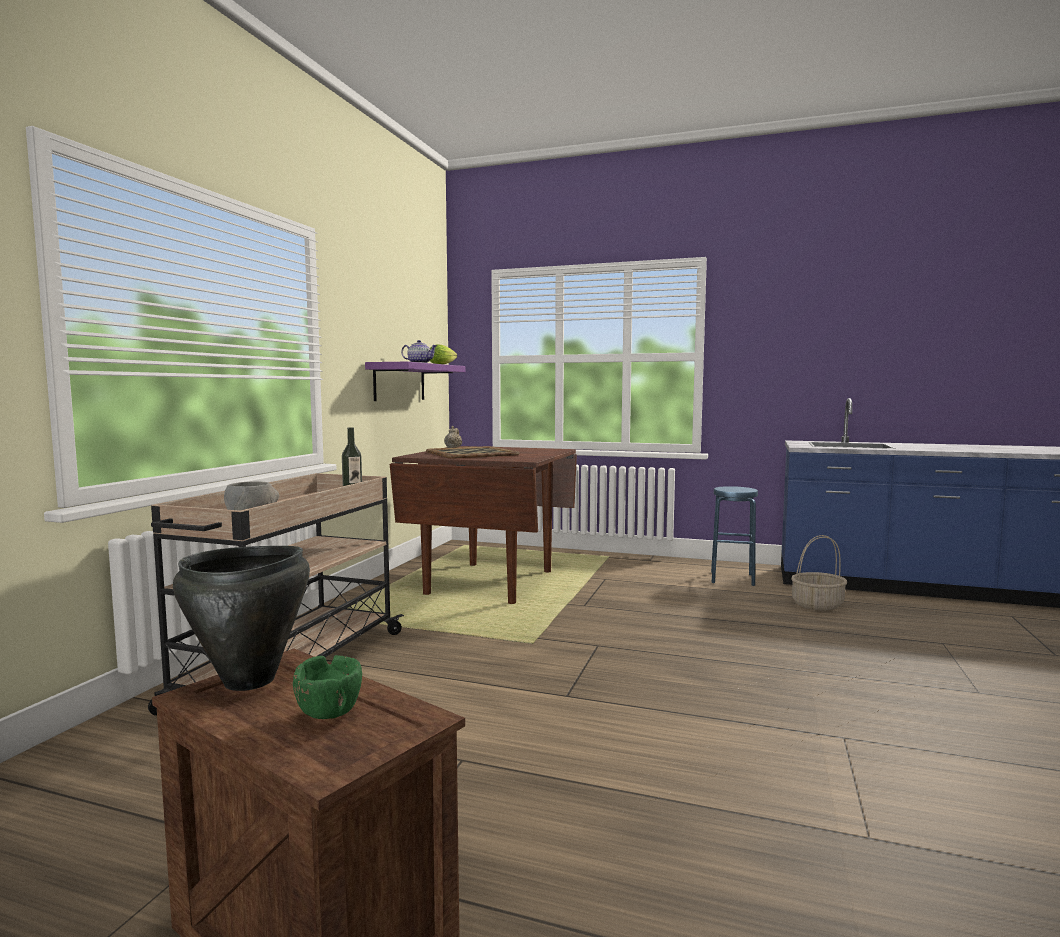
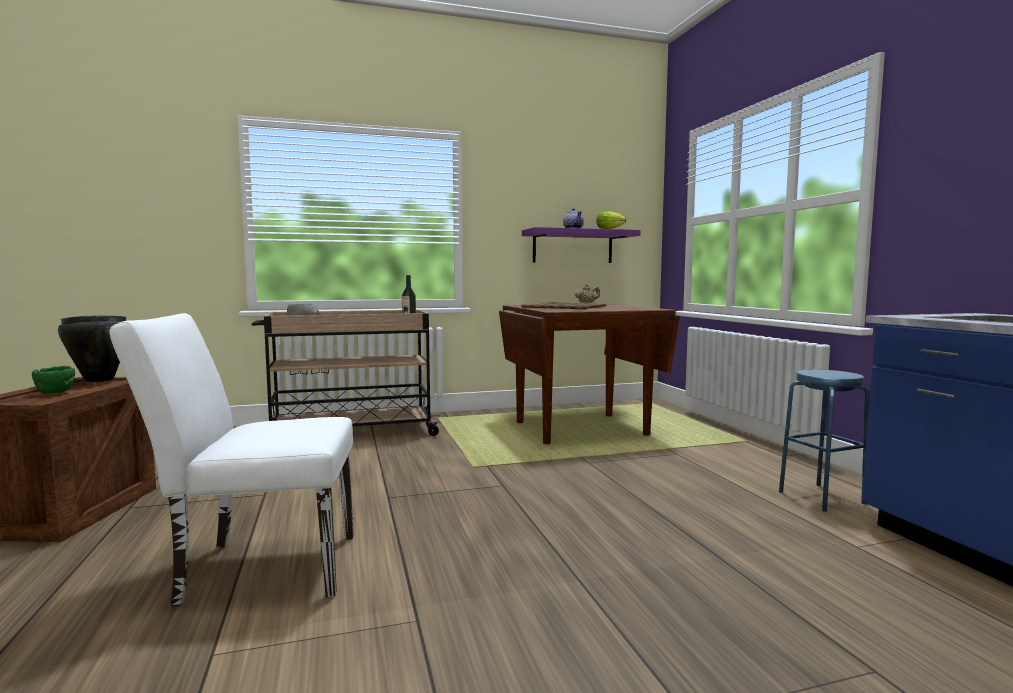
camera: 55 degrees right, 0 degrees up
basket [791,535,847,611] -> none
none -> white chair [109,313,354,606]

